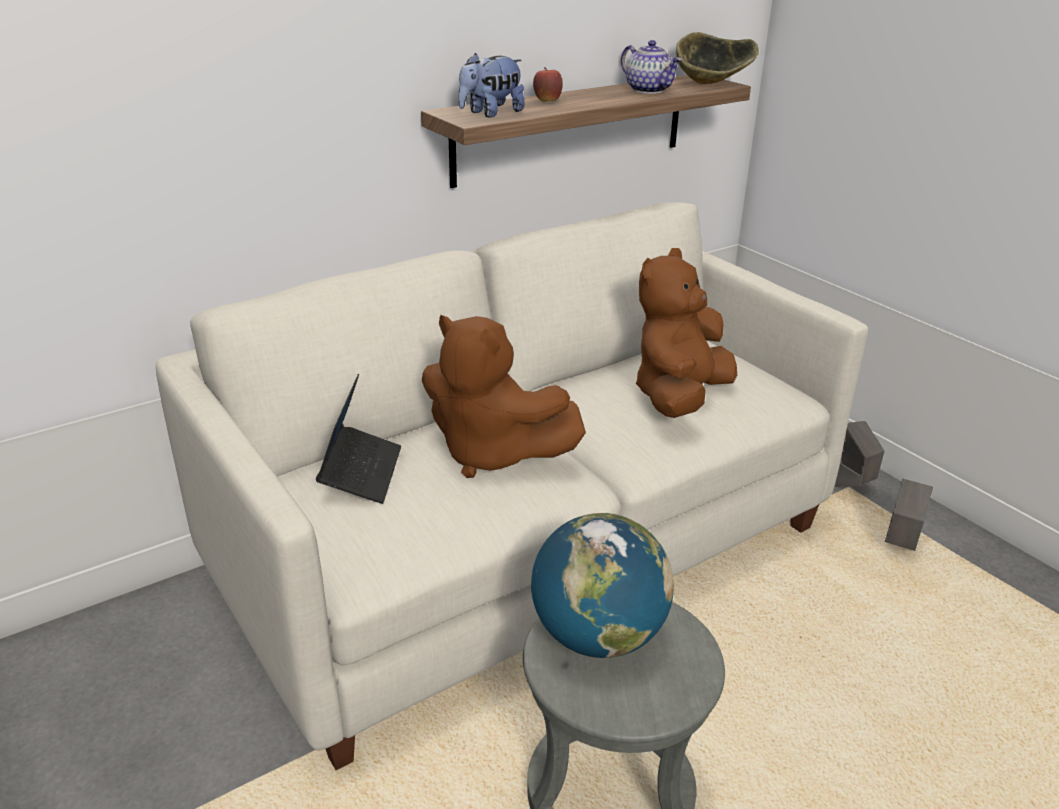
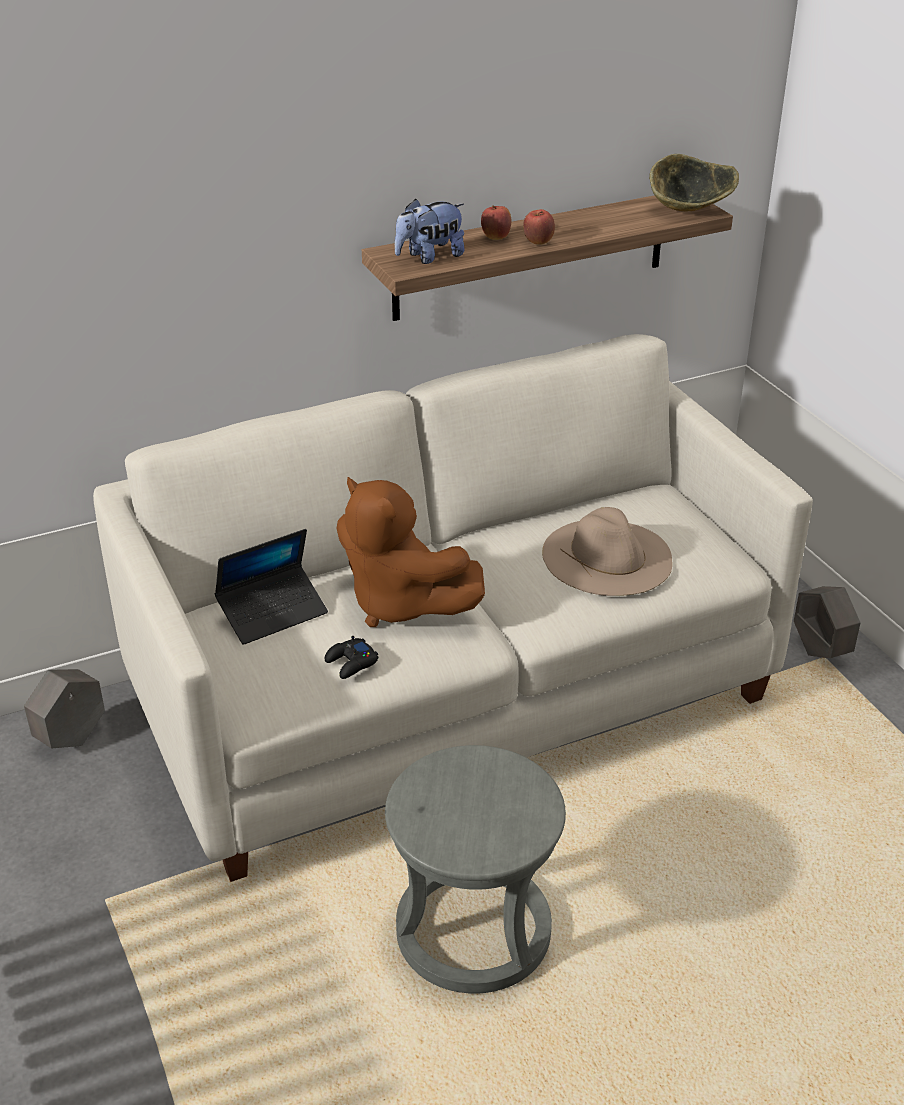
camera: 10 degrees right, 5 degrees up
laptop [316,374,401,504] -> laptop turned 45 degrees clockwise [215,529,328,645]
globe [531,513,674,658] -> none
teapot [621,40,682,94] -> none
brown plush toy [636,248,737,418] -> beige hat [542,507,672,596]
grey planter [885,479,933,551] -> grey planter moved to [24,669,105,748]
none -> black game controller [325,636,378,679]
none -> apple [523,209,555,245]

